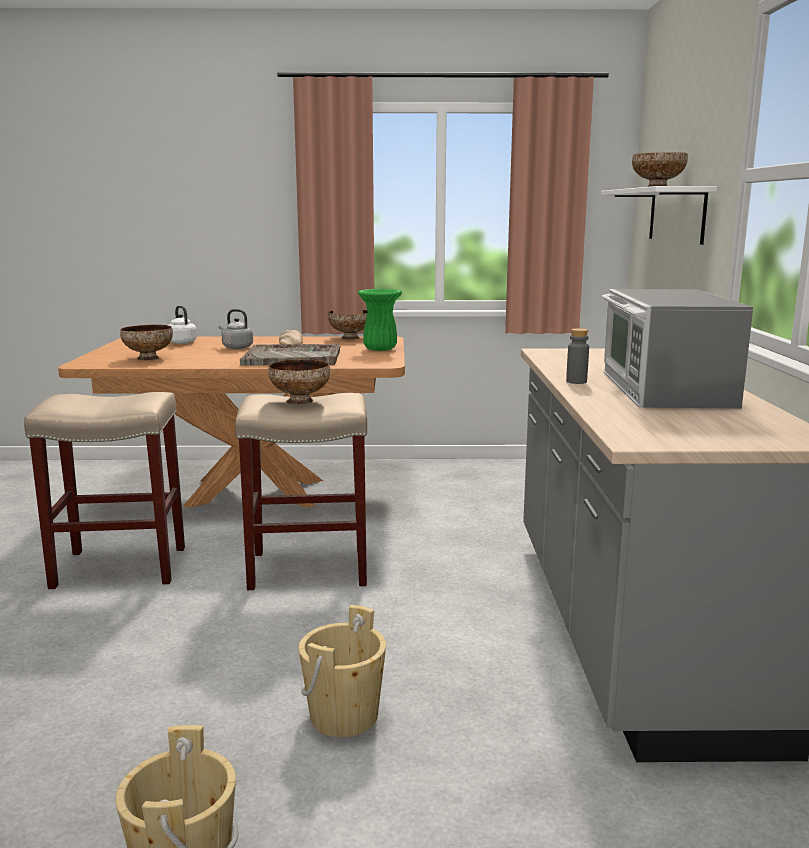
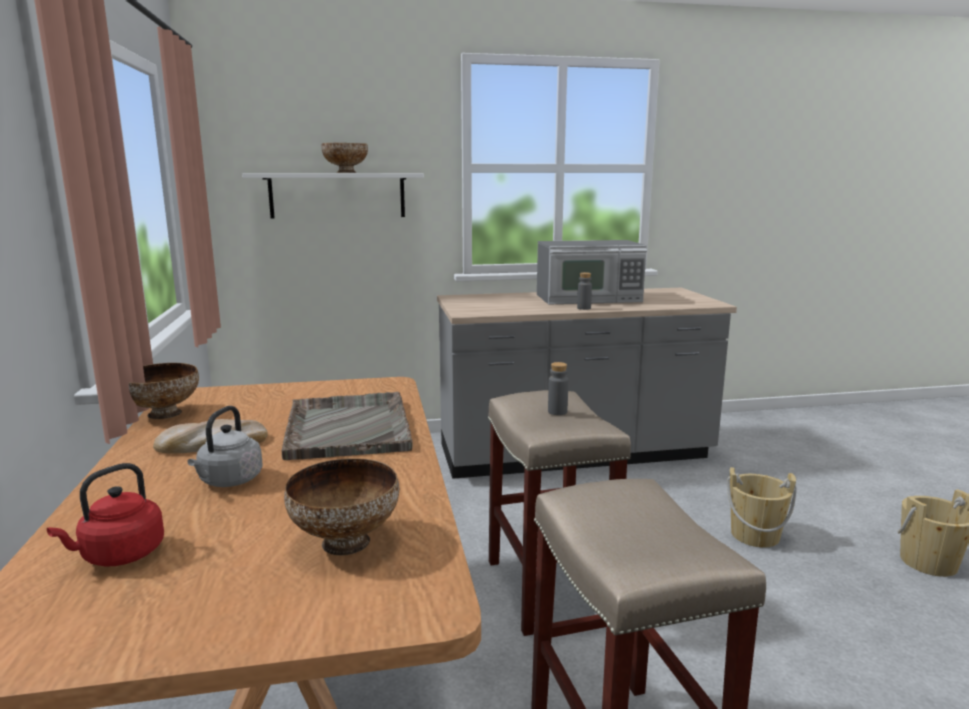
camera: 100 degrees left, 0 degrees up
white kettle [169,306,197,344] -> red kettle [47,463,164,567]
bowl [268,359,330,404] -> grey bottle [548,362,568,415]
green vase [358,289,402,351] -> none

